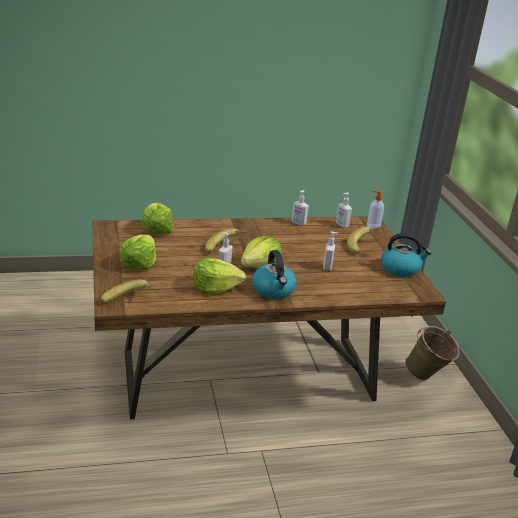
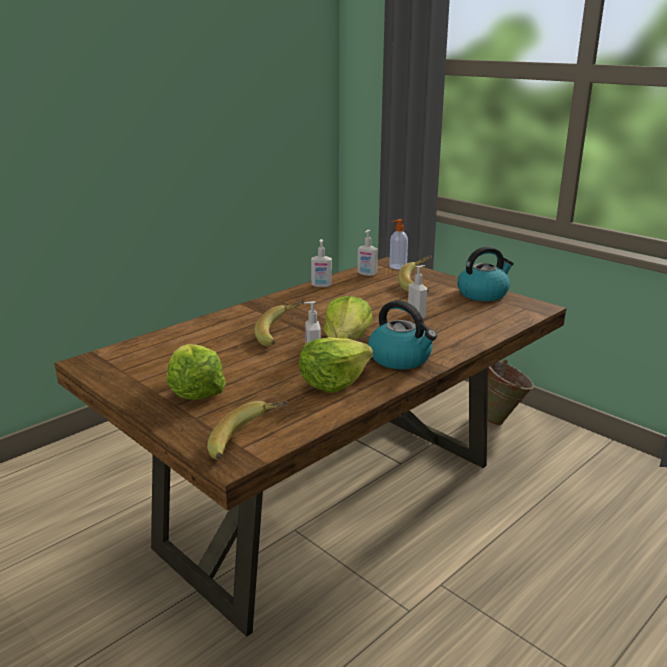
camera: 30 degrees left, 5 degrees down
lettuce [141,203,174,234] -> none

